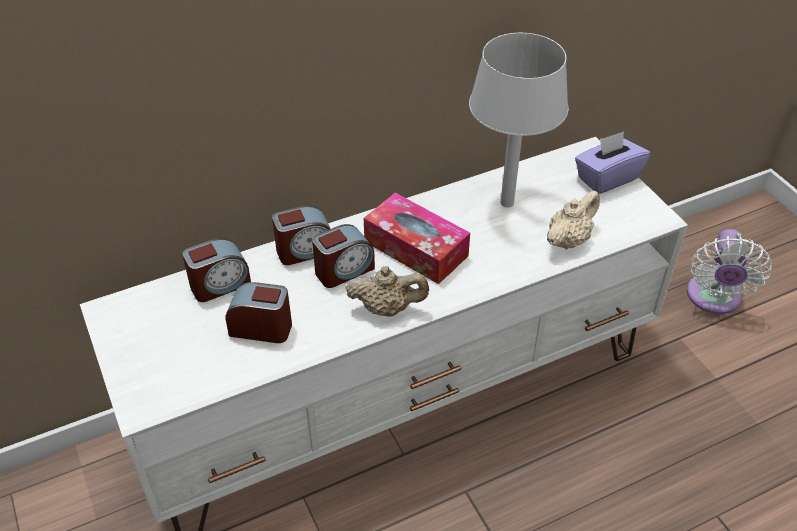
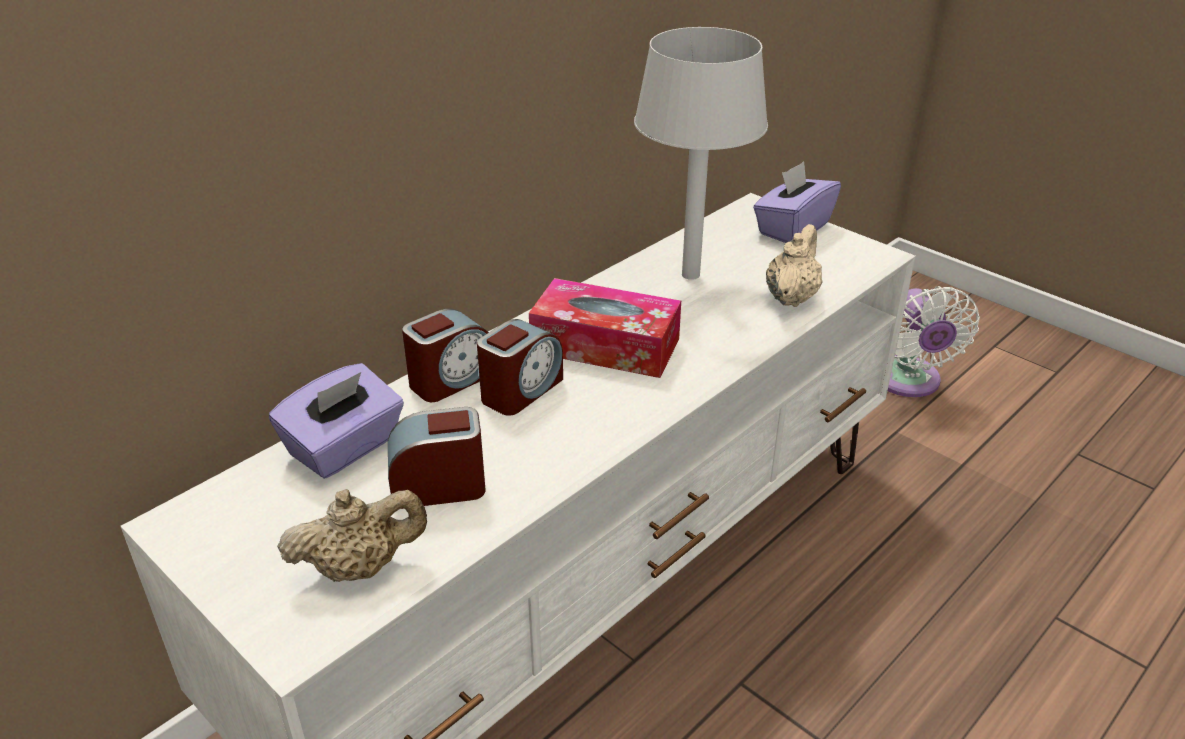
camera: 20 degrees left, 10 degrees down
alarm clock [182,238,251,302] -> purple tissue box [269,363,404,479]
beige teapot [345,266,429,317] -> beige teapot moved to [277,489,427,582]

